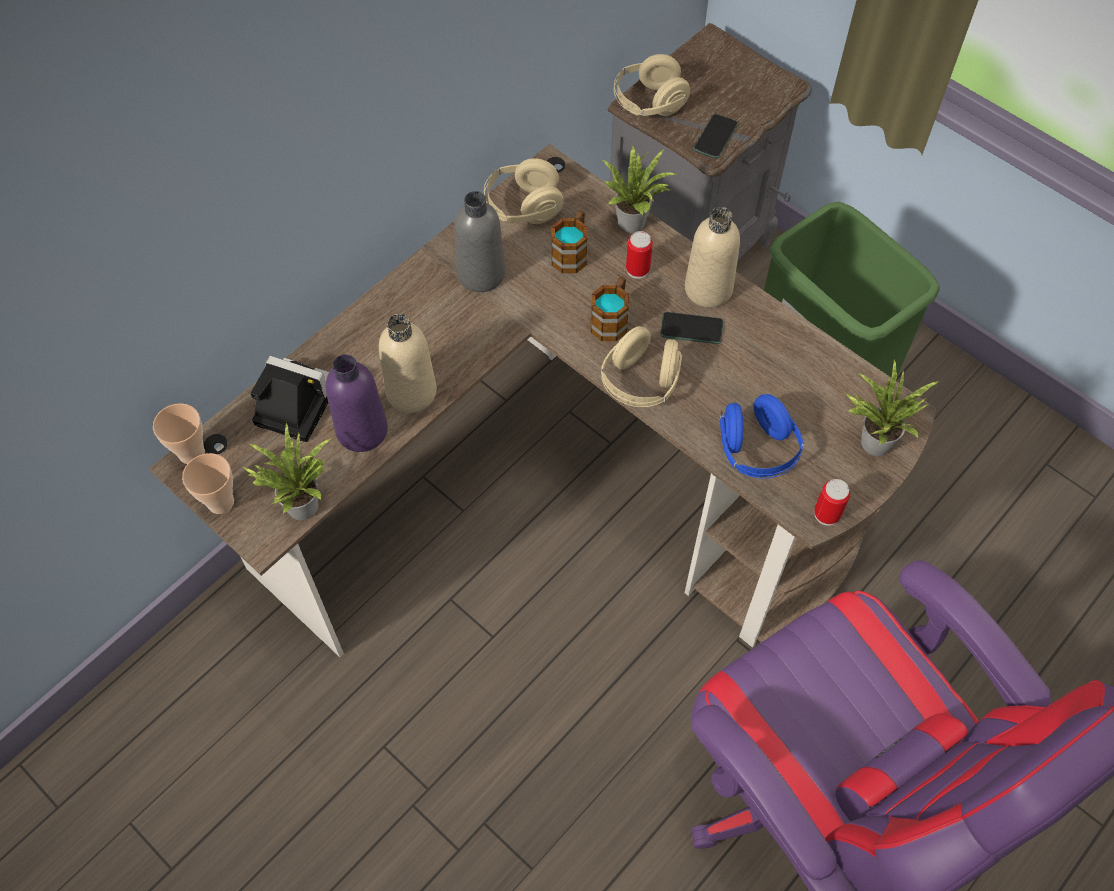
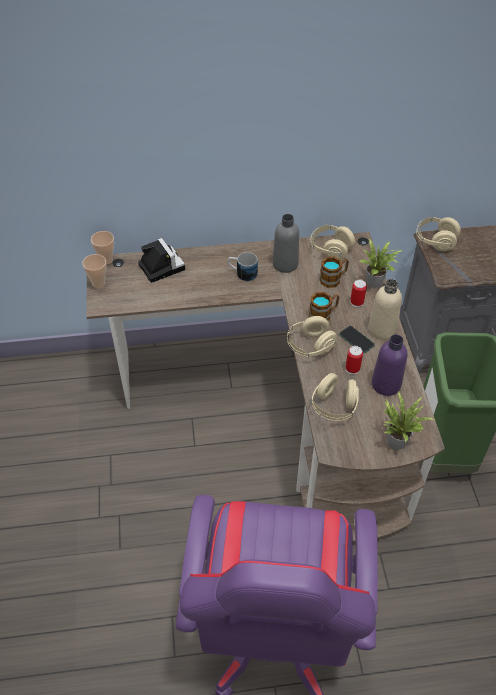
camera: 40 degrees right, 10 degrees down
potted plant [243,422,331,520] -> none
purple bottle [326,354,388,452] -> purple bottle moved to [371,335,408,396]
beige bottle [379,314,437,413] -> none
phone [693,114,738,159] -> none
blue headphones [720,394,804,479] -> beige headphones [311,373,359,421]
can [814,479,850,526] -> can moved to [346,346,363,374]
none -> mug [228,252,258,281]

